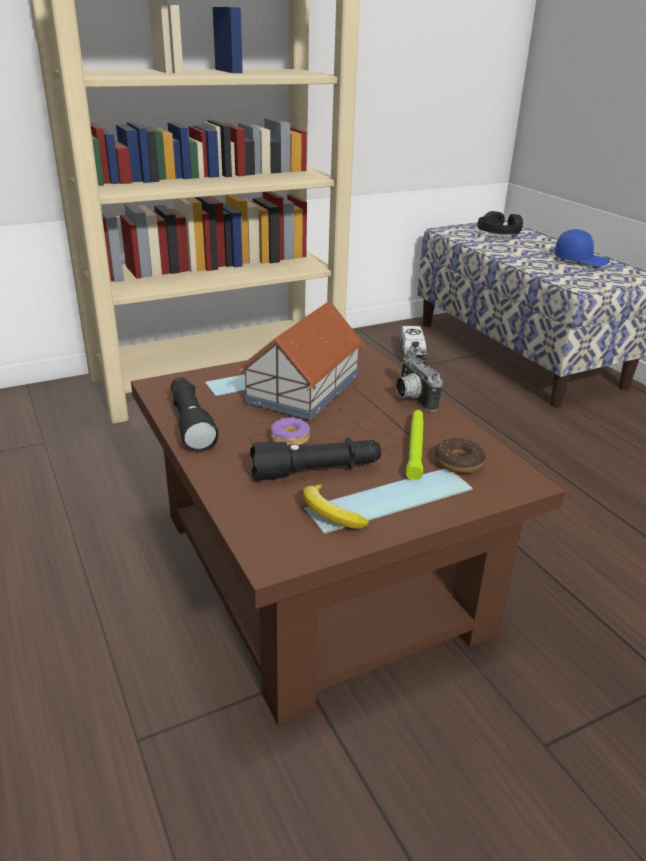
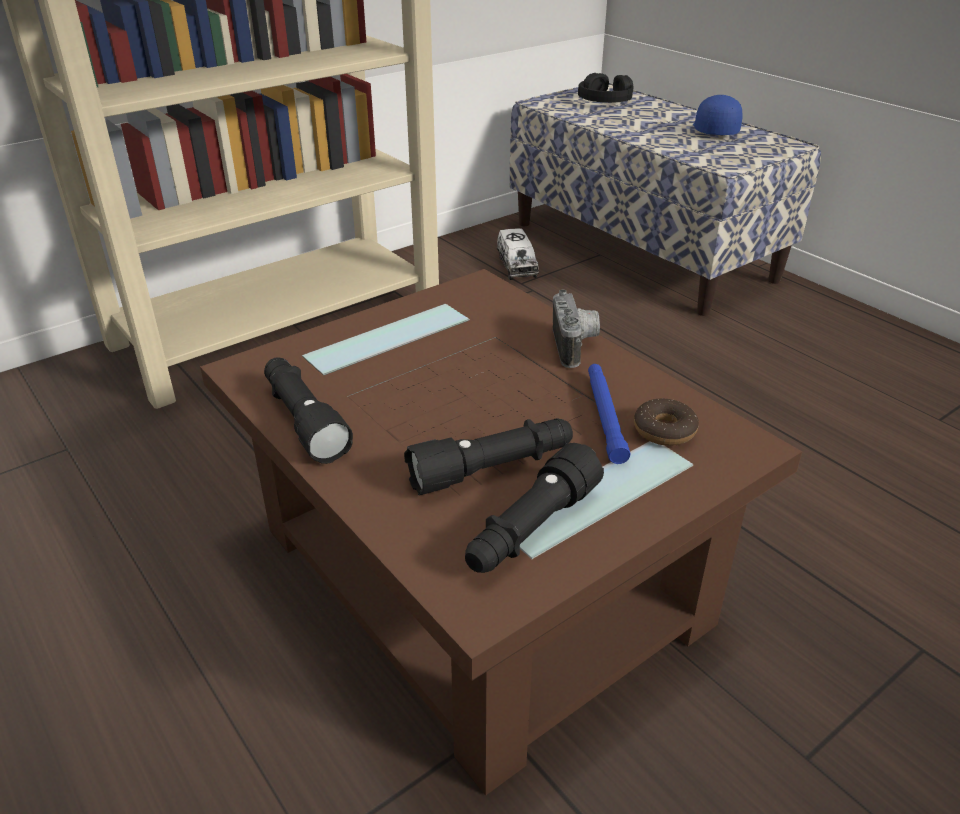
camera: 10 degrees left, 5 degrees up
toy house [239,301,363,420] -> none
donut [270,417,310,446] -> none
banana [303,484,369,529] -> black flashlight [465,443,604,573]
camera [396,352,443,412] -> camera turned 150 degrees counterclockwise [553,289,600,368]
green flashlight [406,410,424,480] -> blue flashlight [588,364,631,464]
blue cap [555,229,610,267] -> blue cap turned 90 degrees counterclockwise [693,95,743,135]

